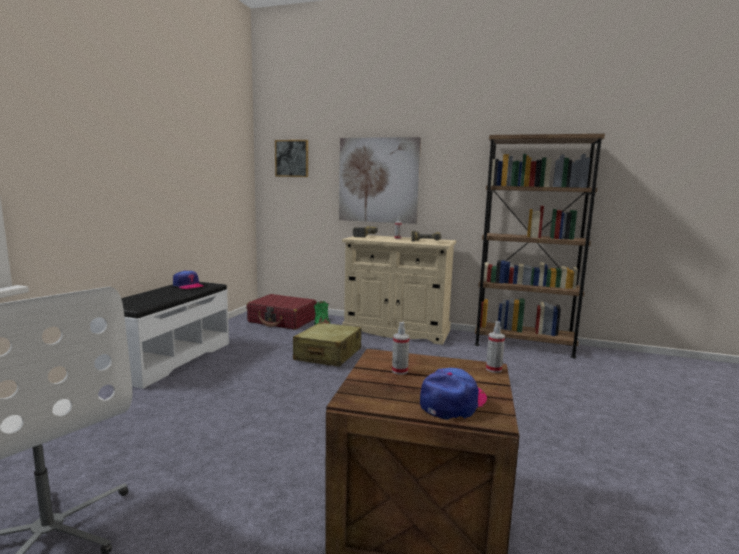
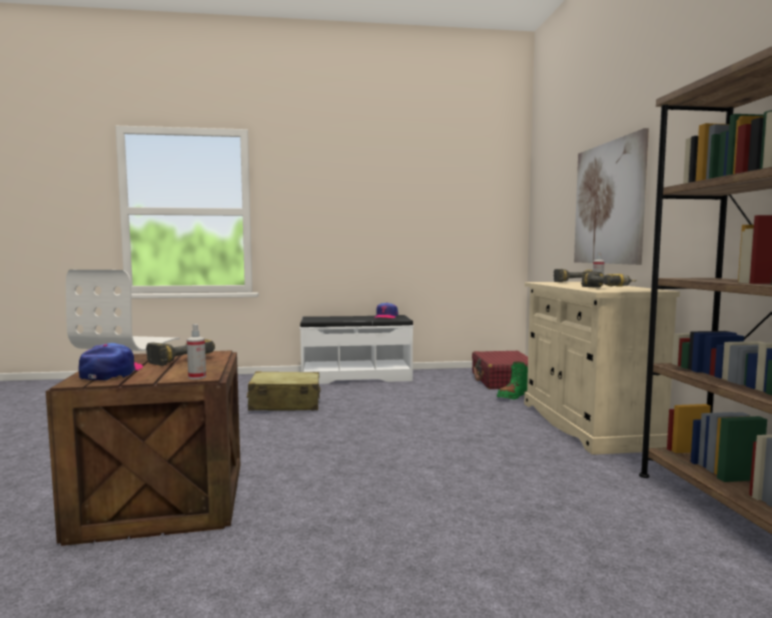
camera: 65 degrees right, 5 degrees down
picture [275,140,308,177] -> none
beige suitcase [293,322,361,367] -> beige suitcase moved to [247,371,320,411]
spray bottle [392,322,409,375] -> power drill [146,339,215,366]
cap [420,368,487,420] -> cap turned 105 degrees counterclockwise [79,343,143,380]

